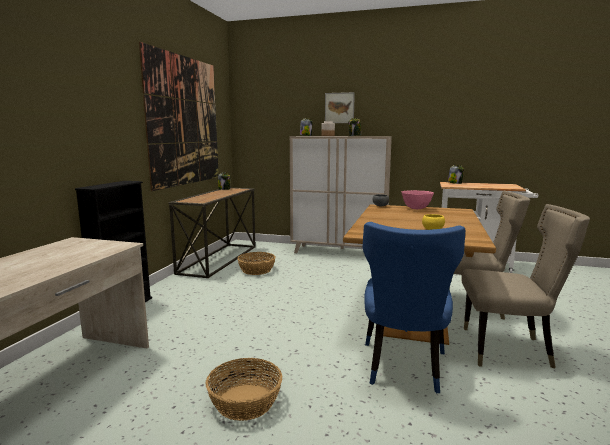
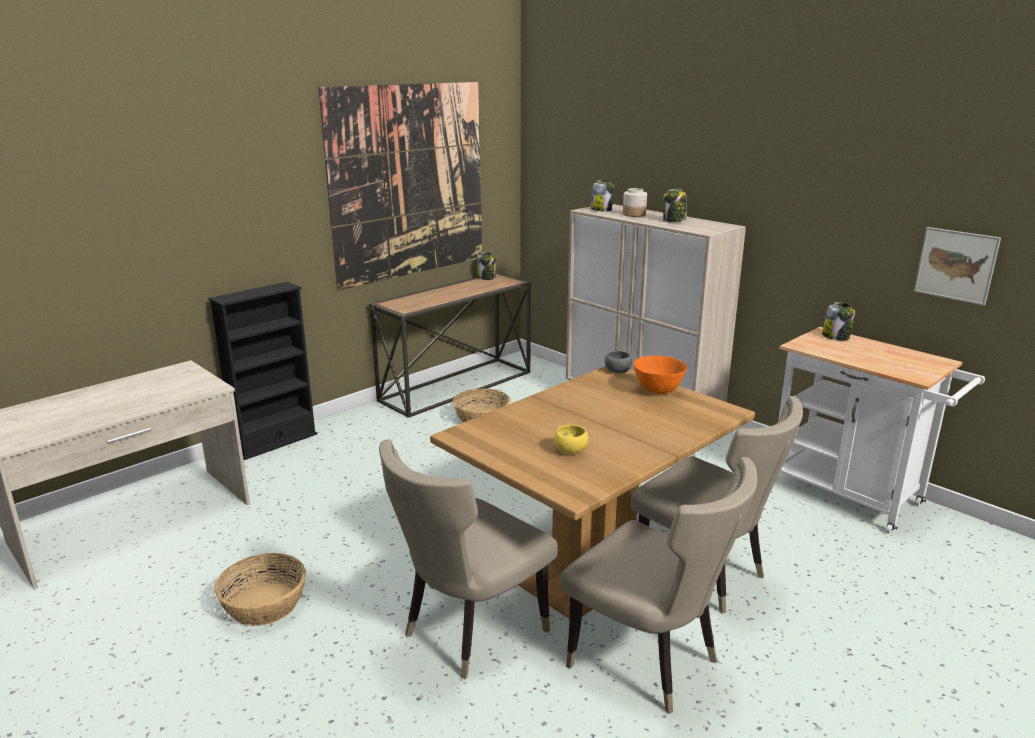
camera: 30 degrees right, 10 degrees up
picture [325,92,355,123] -> picture moved to [914,227,1001,306]
blue chair [363,222,465,393] -> beige chair [379,439,558,679]
pink bowl [401,190,434,209] -> orange bowl [633,356,687,394]

